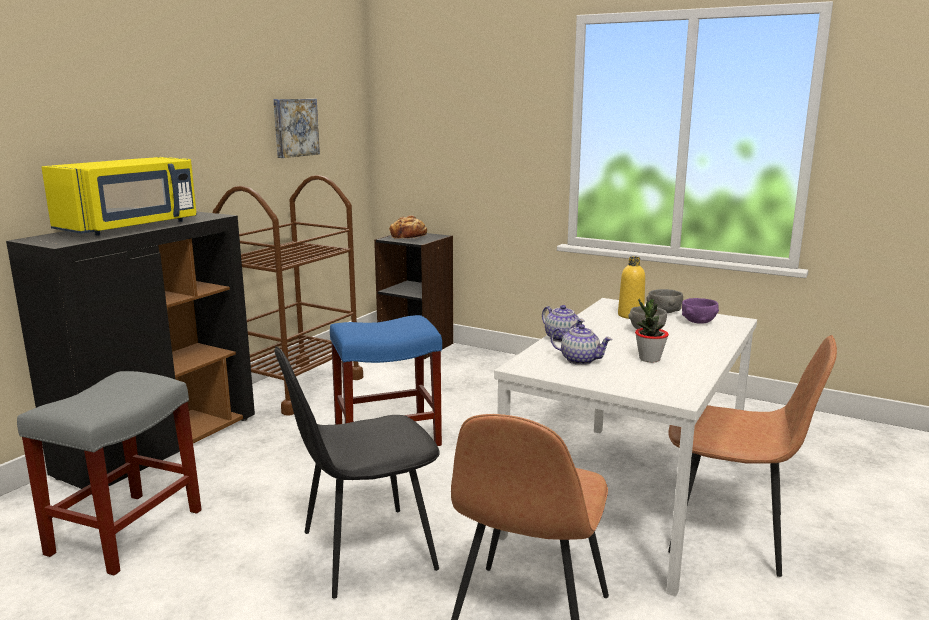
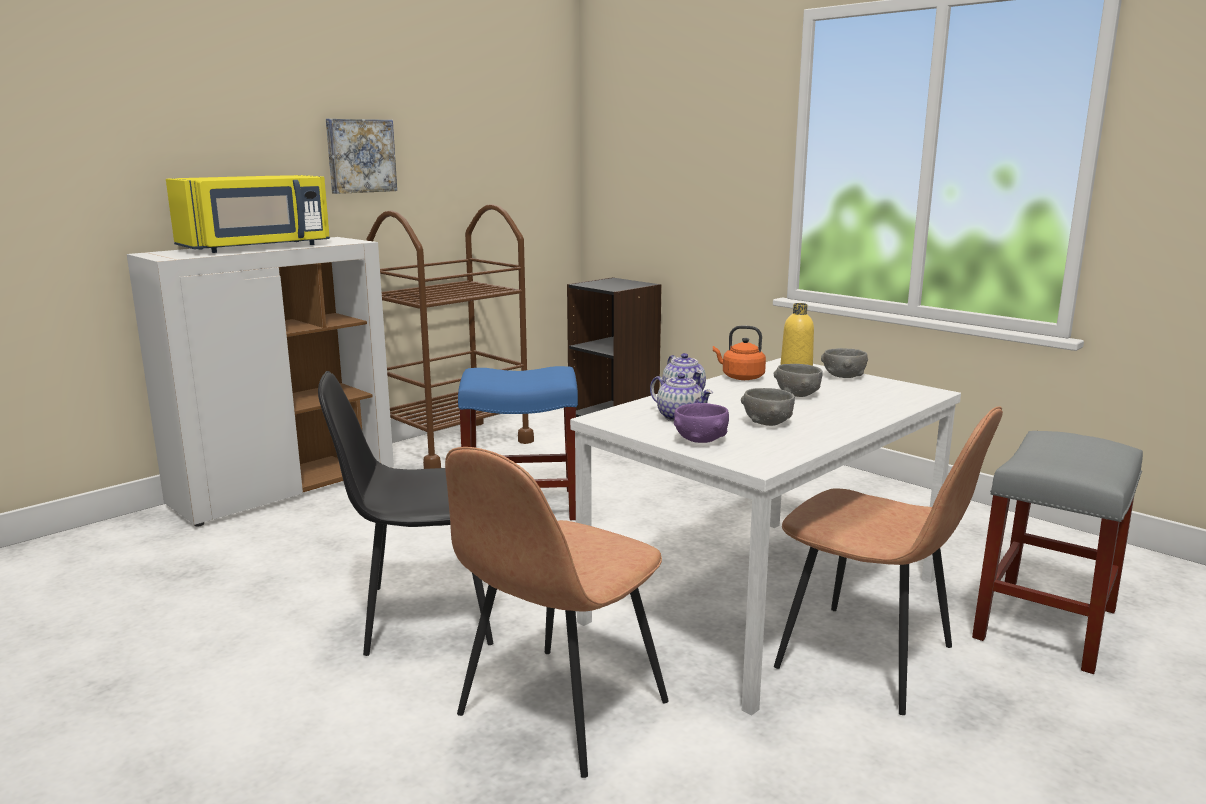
camera: 15 degrees right, 0 degrees up
black cabinet [6,212,255,489] -> white cabinet [127,237,394,526]
grey stool [17,371,202,576] -> grey stool moved to [972,431,1143,674]
picture [273,99,320,158] -> picture moved to [326,119,397,194]
bread [389,215,427,239] -> none
potted plant [635,299,669,363] -> grey bowl [741,388,795,426]
purple bowl [682,298,719,324] -> purple bowl moved to [674,403,729,443]
none -> orange kettle [713,326,766,380]

